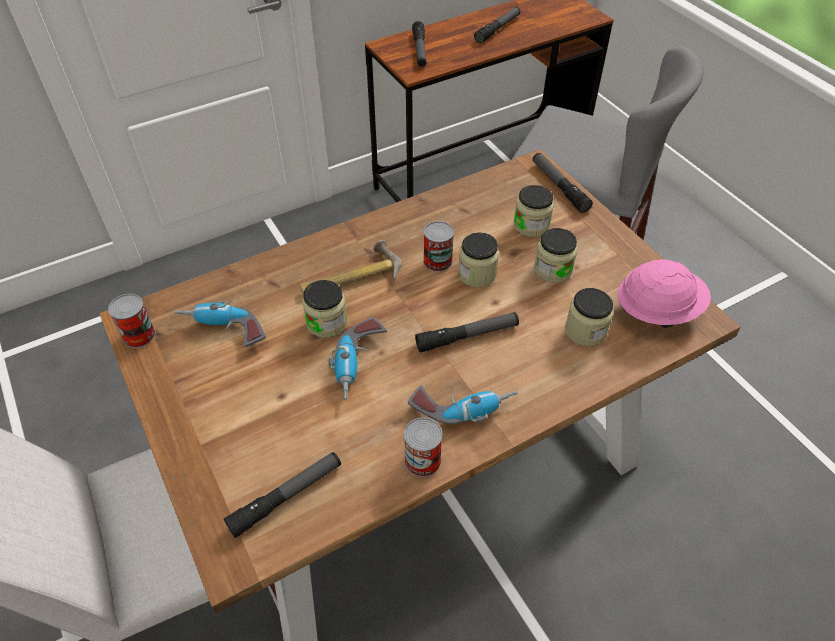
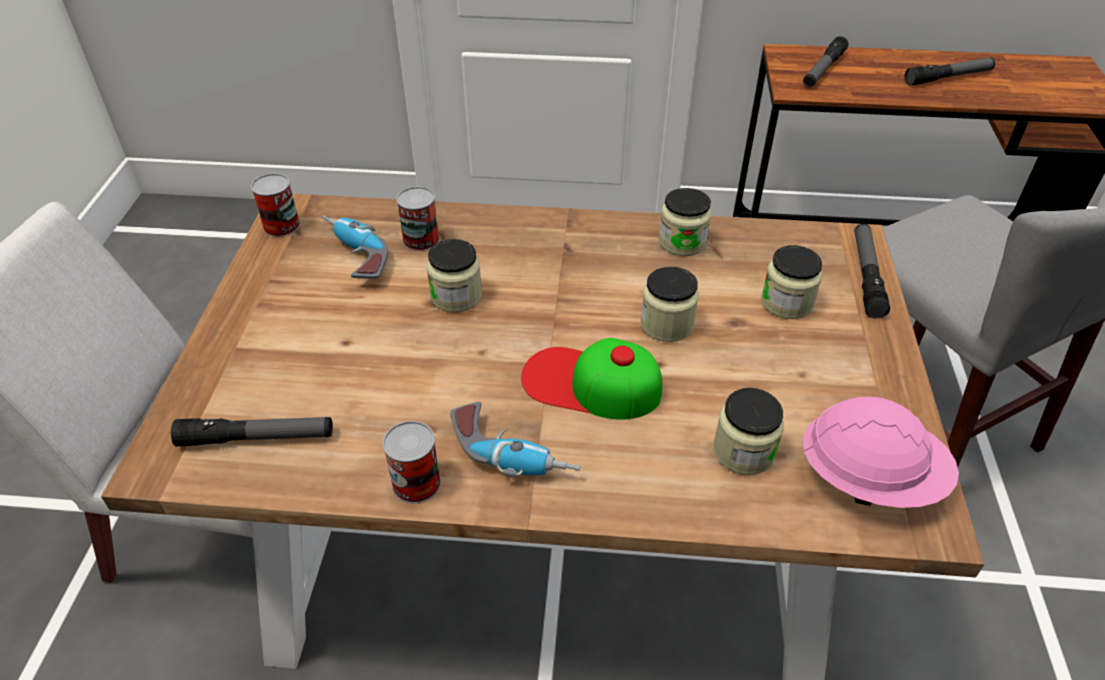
camera: 35 degrees right, 5 degrees down
hammer [300,240,402,294] -> none
power drill [329,317,387,400] -> none
flashlight [415,312,519,353] -> cap [521,338,662,420]
can [423,221,454,272] -> can moved to [396,187,440,251]
jar [534,228,578,283] -> jar moved to [659,188,712,256]

